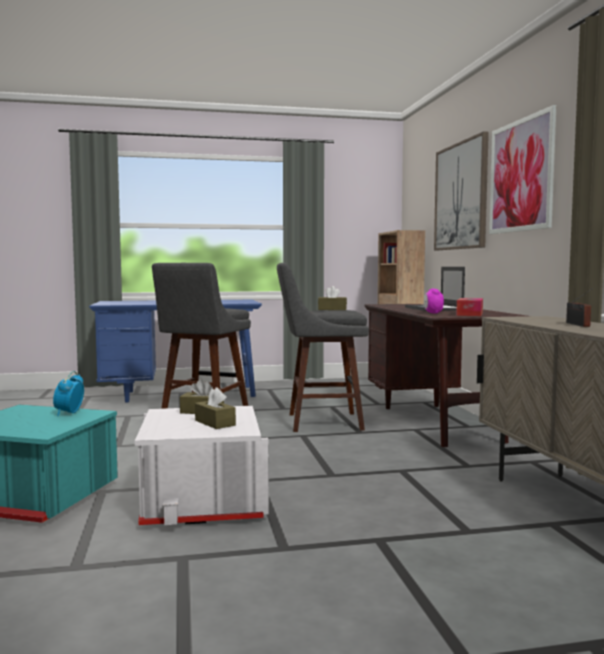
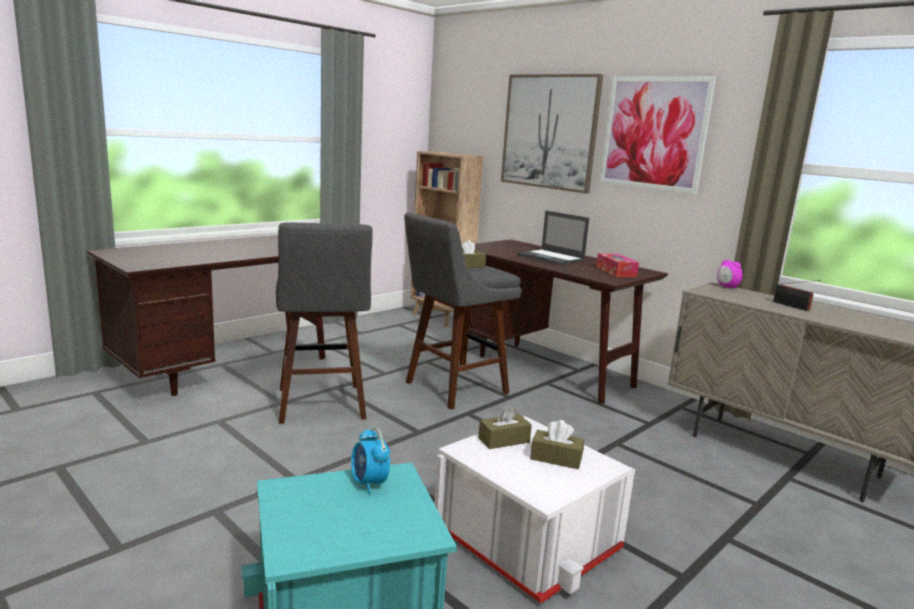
camera: 35 degrees left, 10 degrees up
blue desk [89,300,262,403] -> brown desk [87,235,325,396]
alarm clock [424,289,444,314] -> alarm clock moved to [717,260,743,289]

